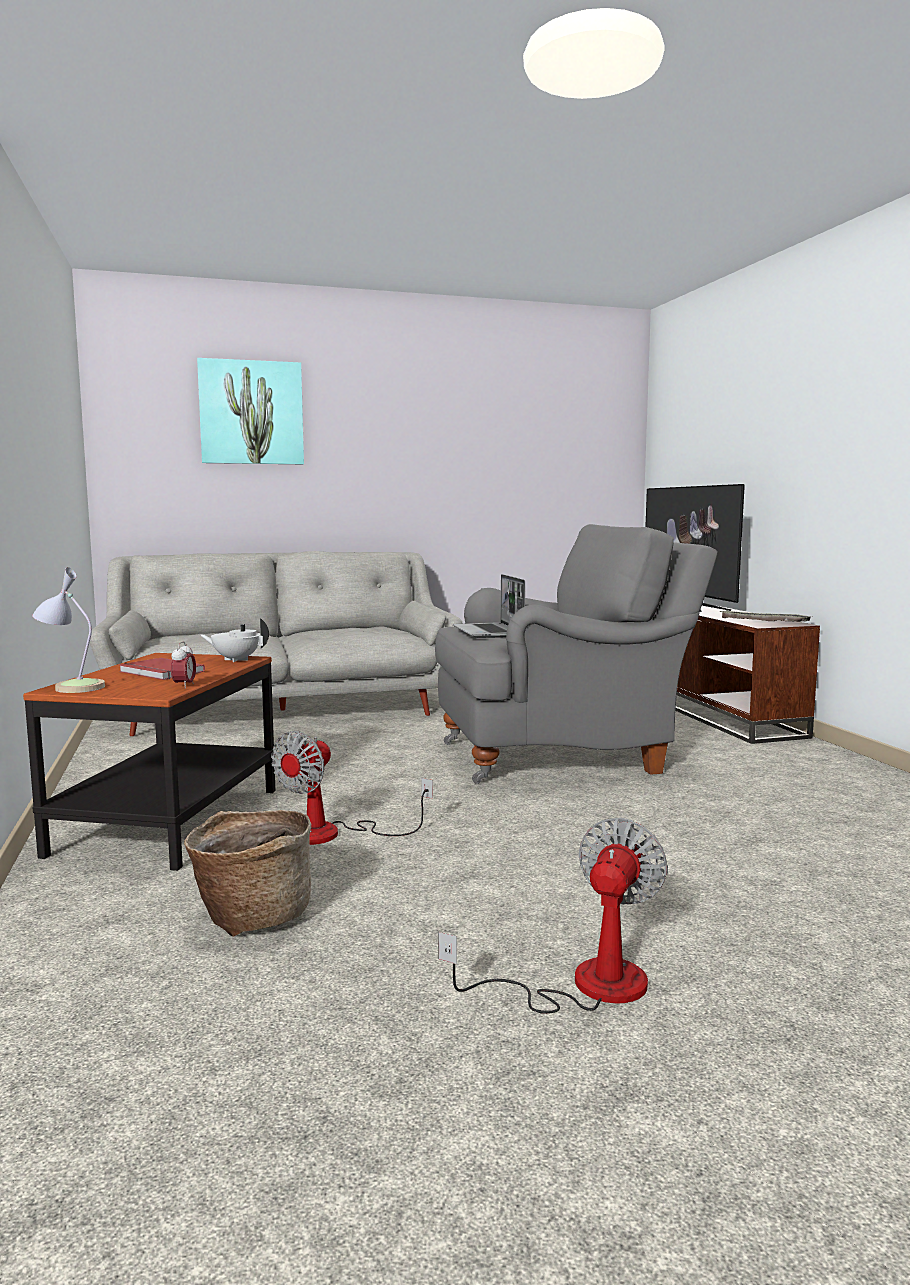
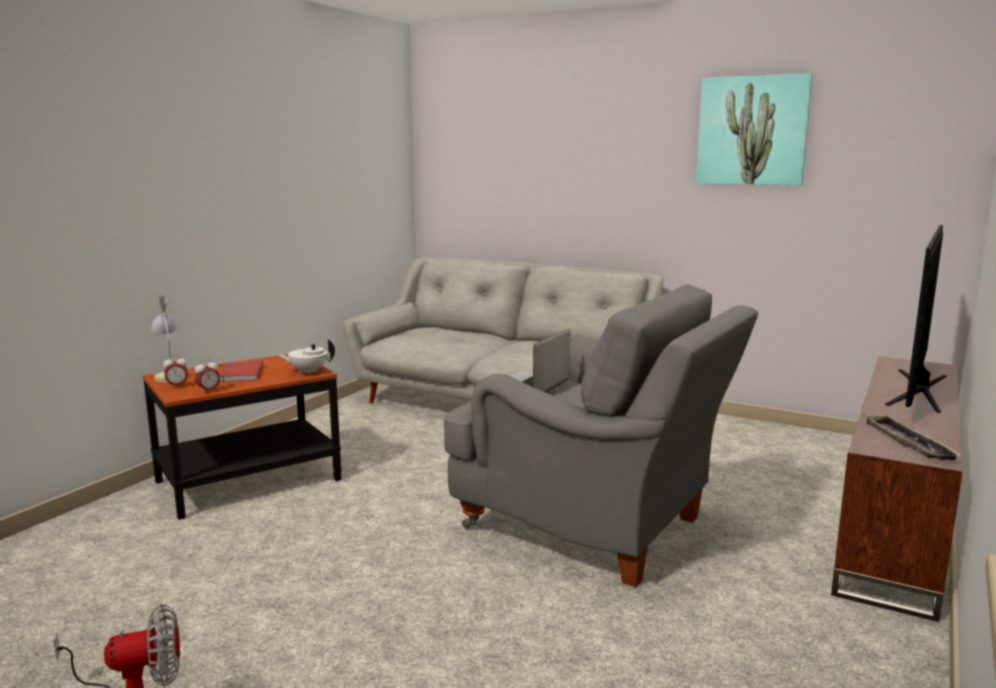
camera: 45 degrees right, 5 degrees up
basket [184,810,311,937] -> none
picture [197,358,304,464] -> picture moved to [696,73,813,185]
white teapot [200,618,269,662] -> white teapot turned 60 degrees counterclockwise [277,339,335,375]
fan [271,731,433,845] -> none
none -> alarm clock [163,355,188,387]

